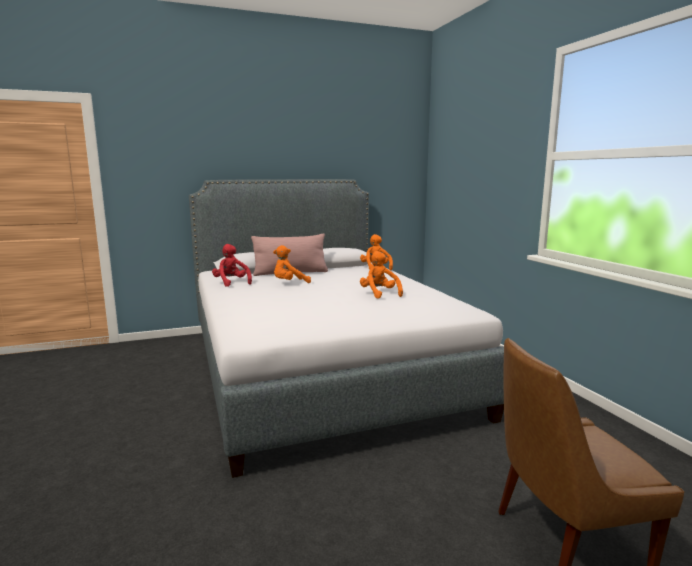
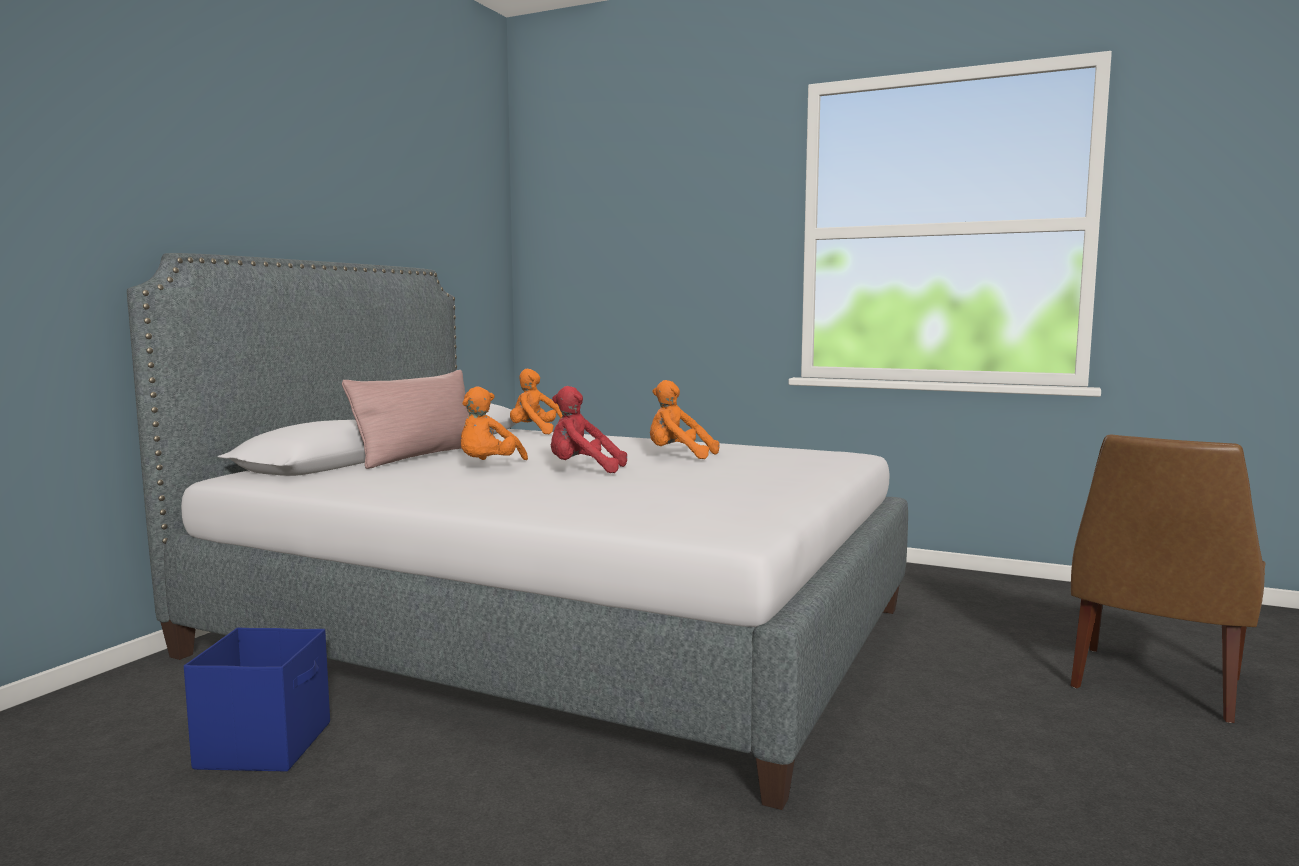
camera: 45 degrees left, 5 degrees down
red plush toy [212,244,252,287] -> red plush toy moved to [550,386,627,473]
none -> blue storage box [184,628,330,772]

